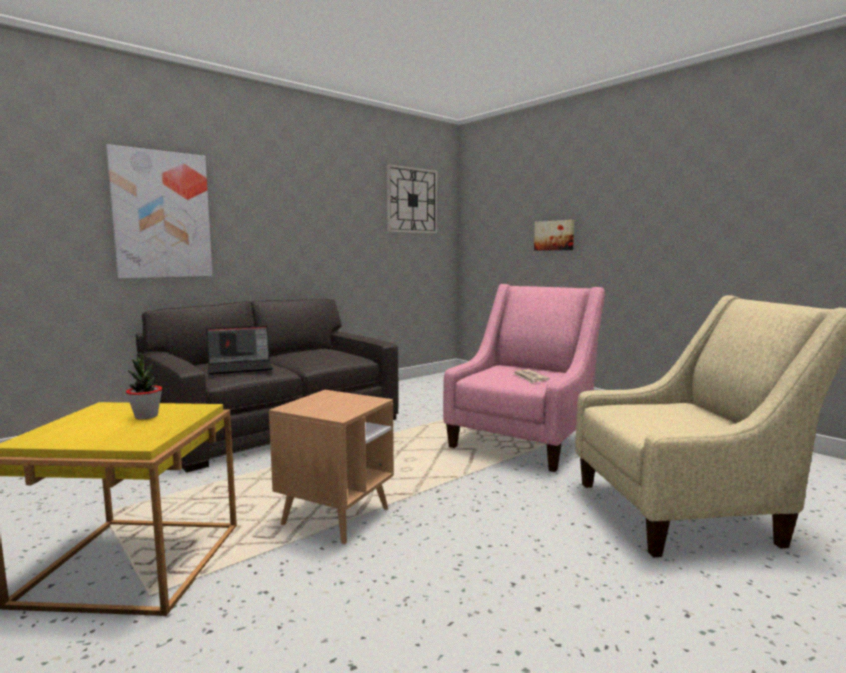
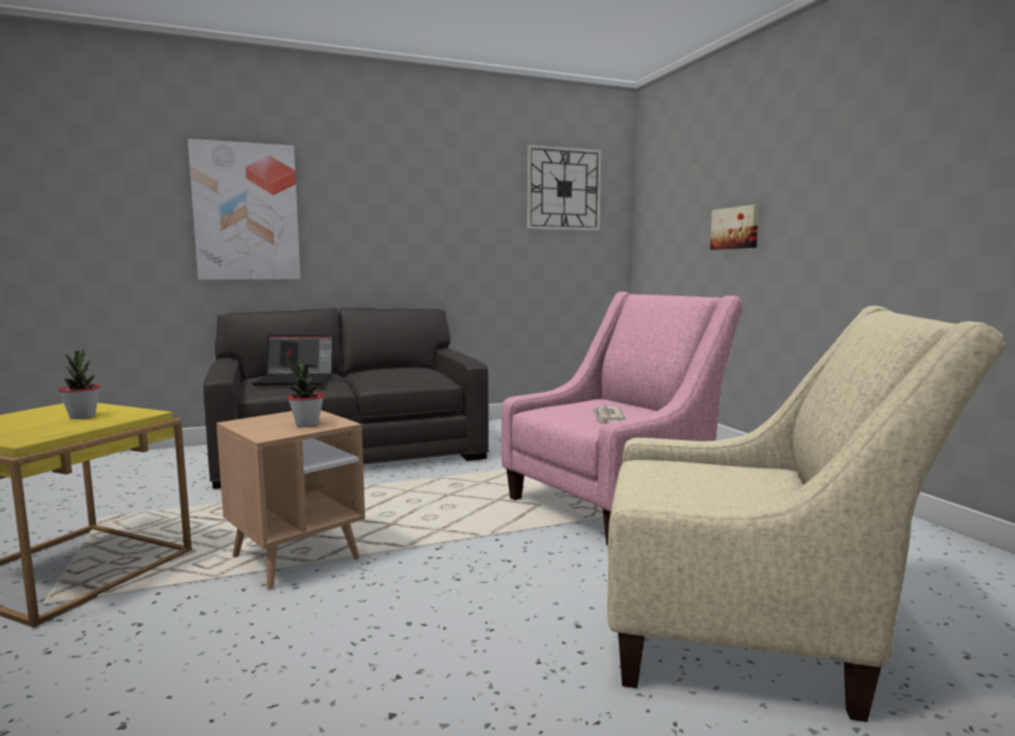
camera: 20 degrees right, 0 degrees up
none -> potted plant [287,360,324,427]

